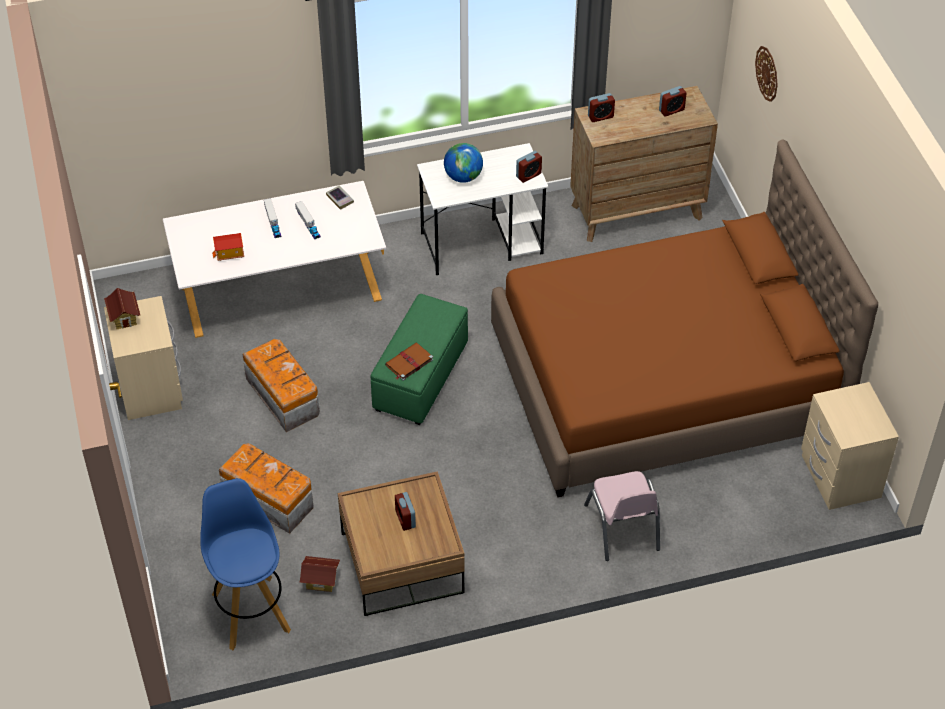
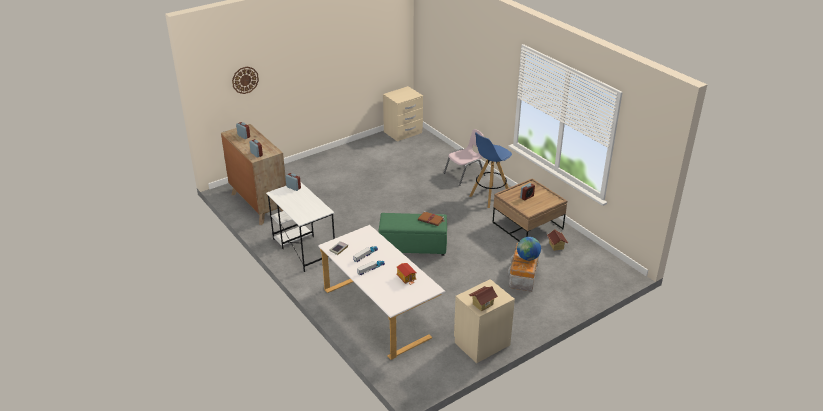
camera: 110 degrees left, 15 degrees down
blue stool [200,478,291,651] -> blue stool moved to [469,132,512,208]
storage box [243,339,320,432] -> none
globe [444,143,483,183] -> globe moved to [517,237,541,261]
brown bed [491,140,878,497] -> none

